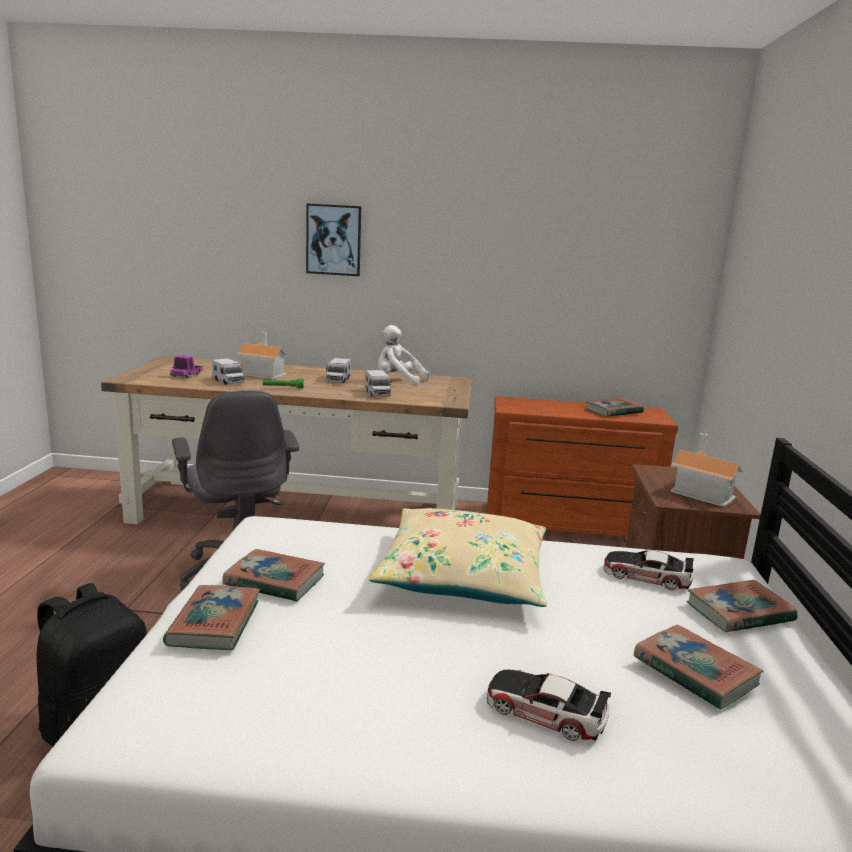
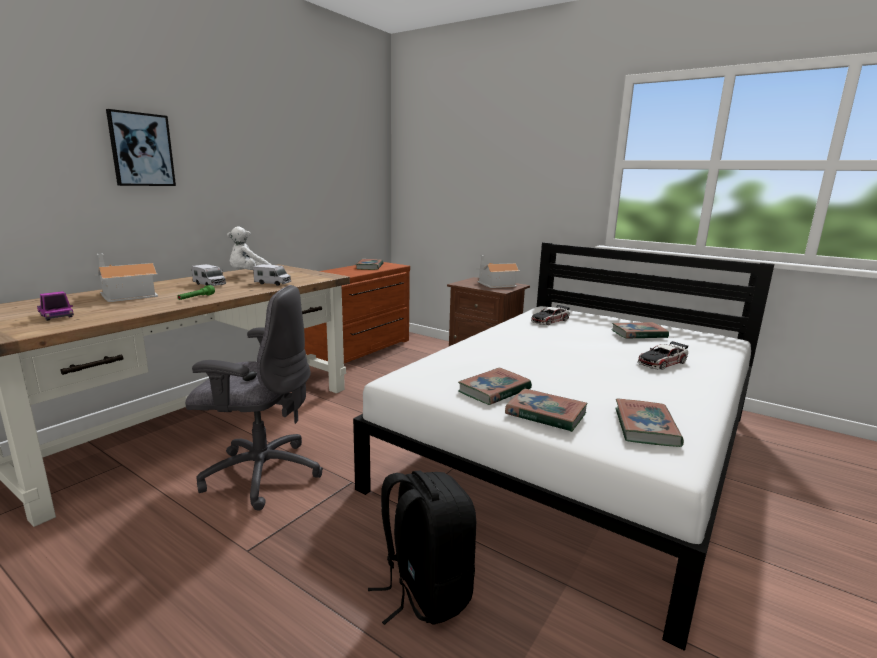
camera: 60 degrees left, 0 degrees up
toy truck [212,358,245,385] -> none
beige pillow [369,508,547,607] -> none
book [686,580,798,632] -> book moved to [615,399,684,447]

